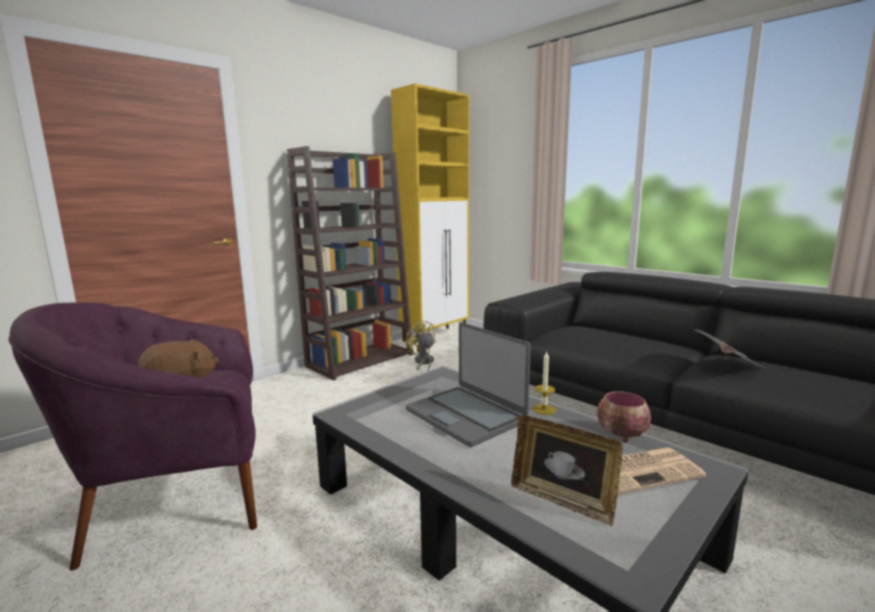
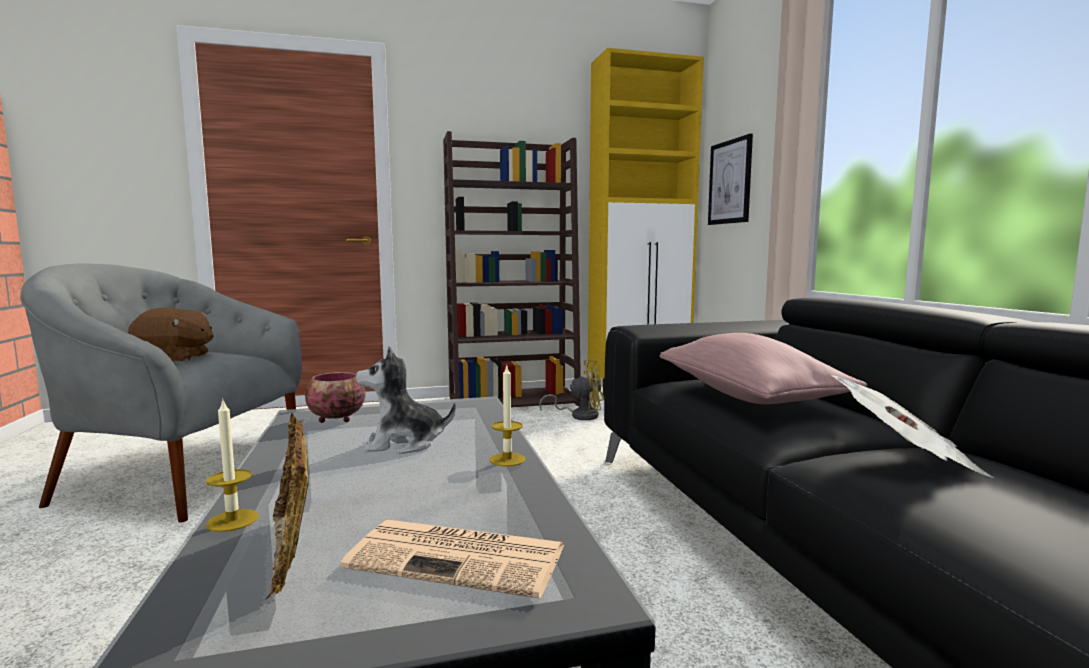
camera: 30 degrees right, 5 degrees down
purple armchair [9,302,257,570] -> grey armchair [20,263,302,523]
yellow fan [406,320,436,371] -> yellow fan turned 90 degrees clockwise [539,360,604,420]
laptop [406,322,531,447] -> plush toy [356,346,456,454]
bowl [597,391,651,442] -> bowl moved to [305,372,365,423]
none -> candle [206,398,259,532]
none -> pink pillow [659,333,867,404]
none -> picture [708,134,753,225]

